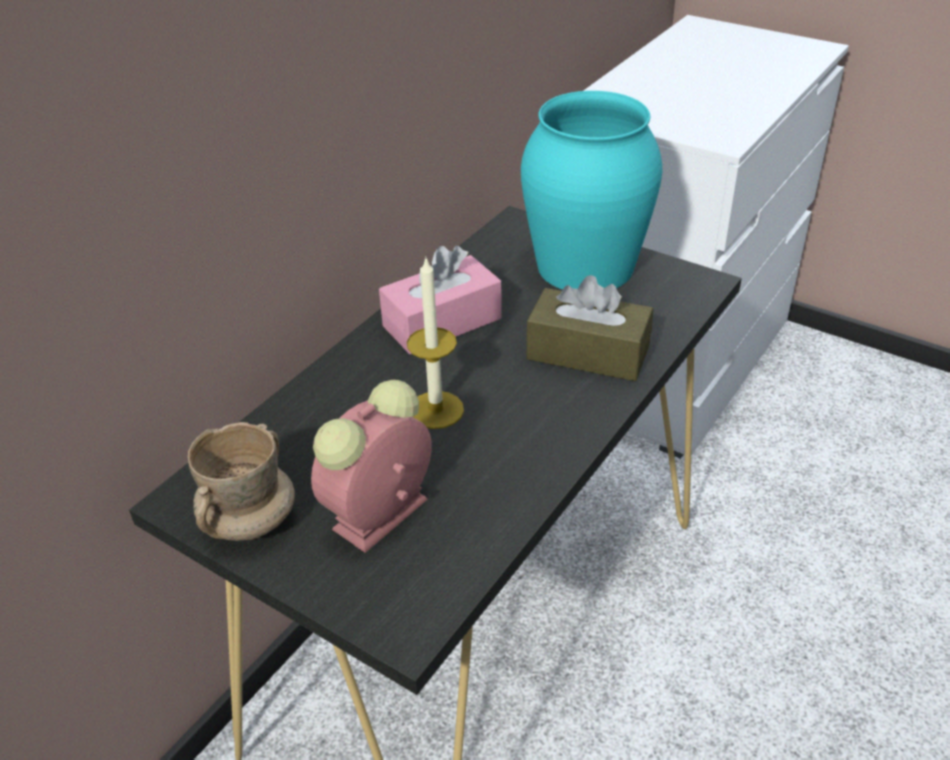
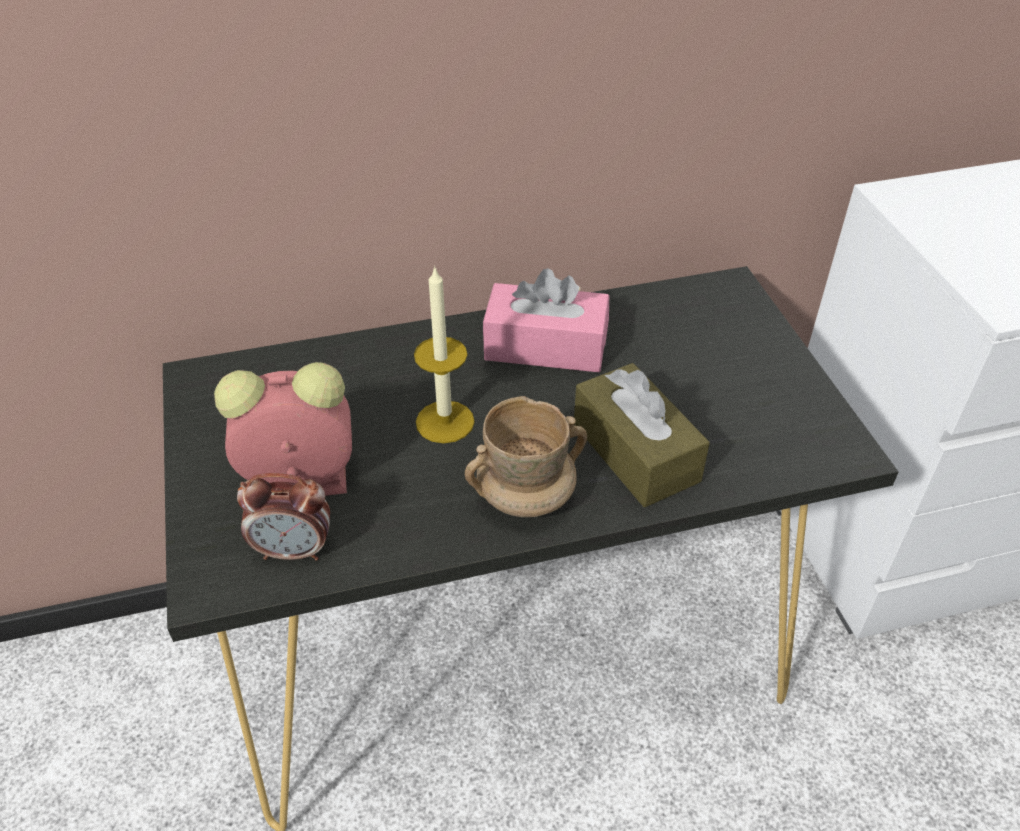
camera: 40 degrees right, 5 degrees up
beige mug [188,422,295,541] -> beige mug moved to [465,396,587,517]
turquoise vase [521,91,662,290] -> none
none -> alarm clock [237,473,330,560]

